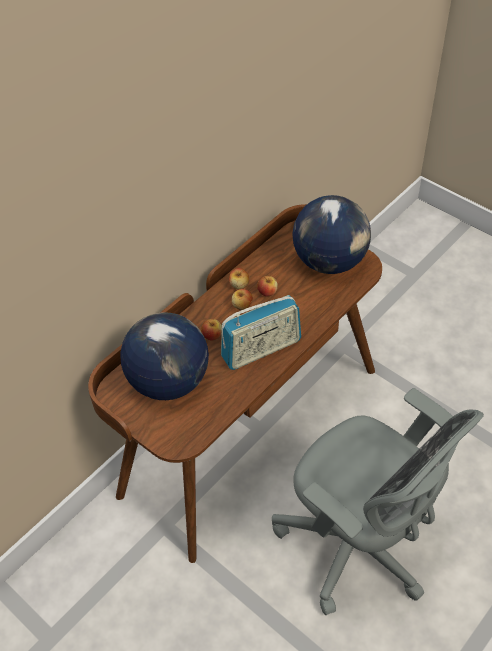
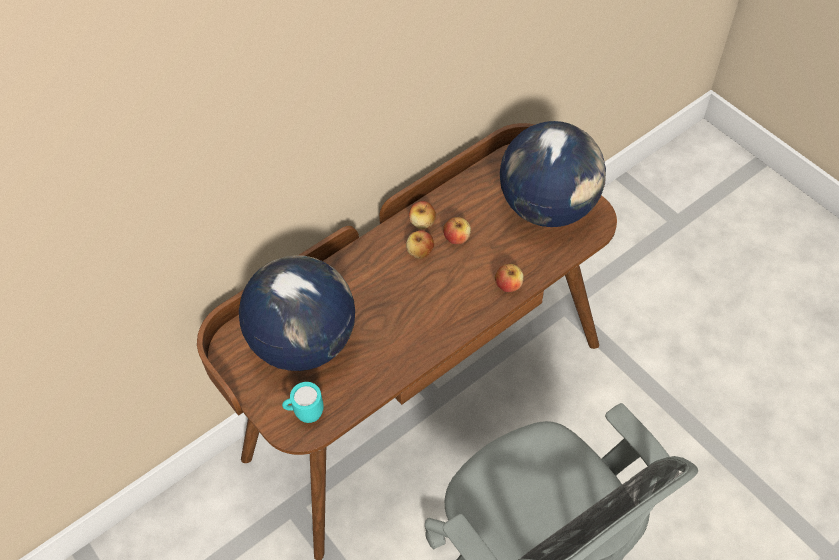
camera: 10 degrees right, 5 degrees up
apple [201,319,222,341] -> apple moved to [495,264,524,292]
radio [221,295,301,370] -> none
none -> turquoise mug [282,382,324,423]

